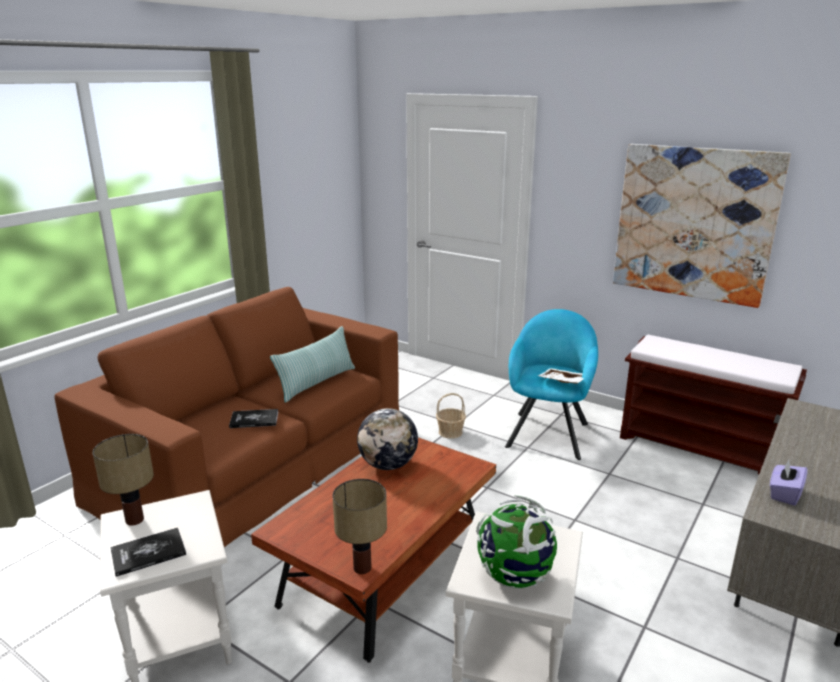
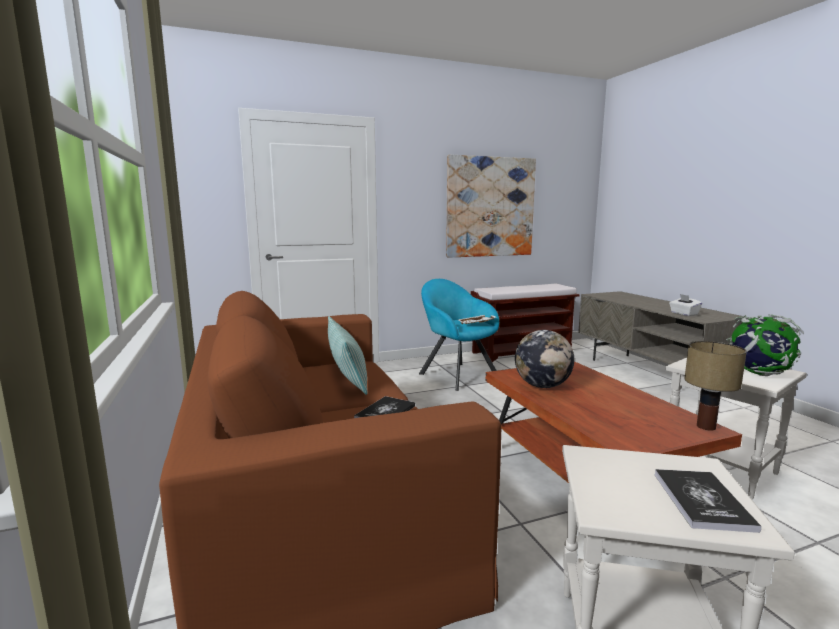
camera: 55 degrees left, 10 degrees down
table lamp [92,434,154,526] -> none
basket [436,393,466,439] -> none
purple tissue box [770,459,808,506] -> white tissue box [669,294,702,316]

